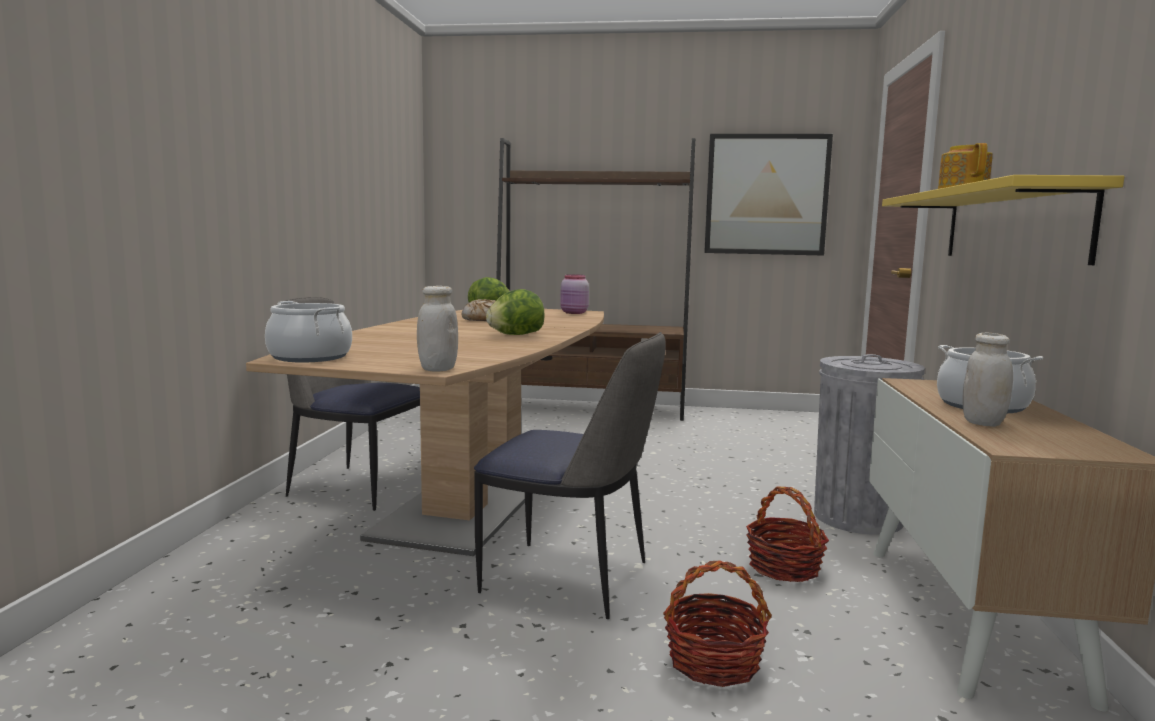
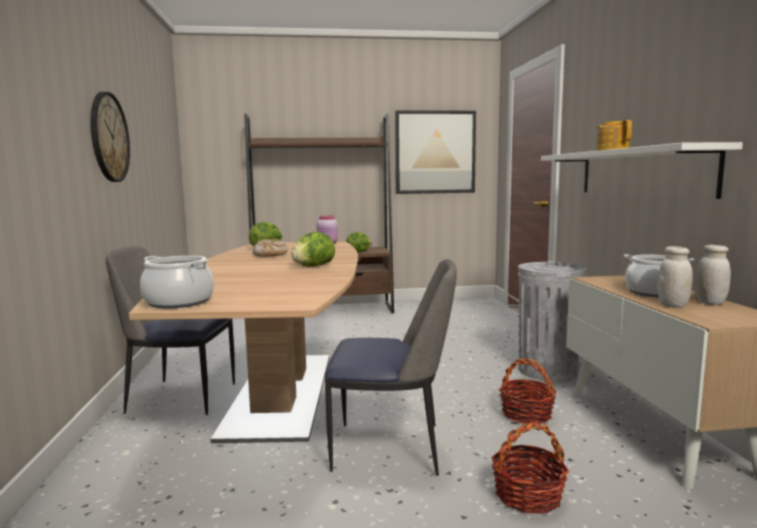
camera: 15 degrees left, 0 degrees up
white jar [417,286,458,371] -> white jar moved to [695,245,731,305]
yellow shelf [882,175,1124,265] -> white shelf [541,142,743,199]
none -> wall clock [91,92,130,182]
none -> lettuce [346,232,372,253]

